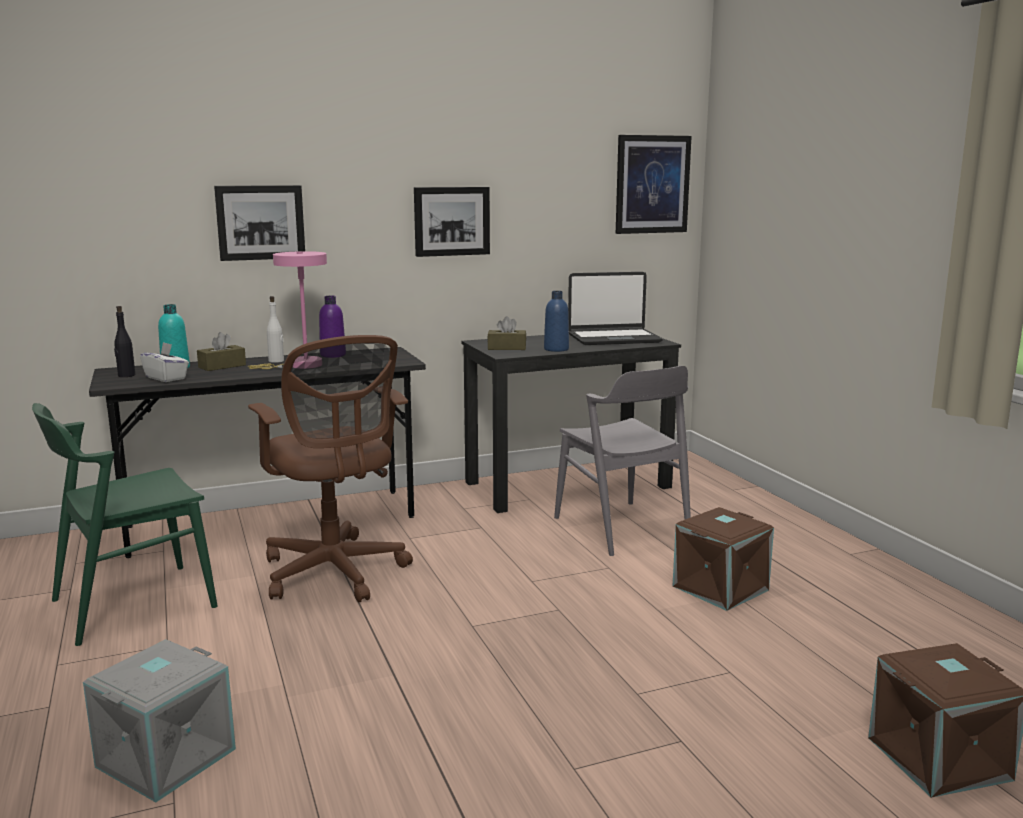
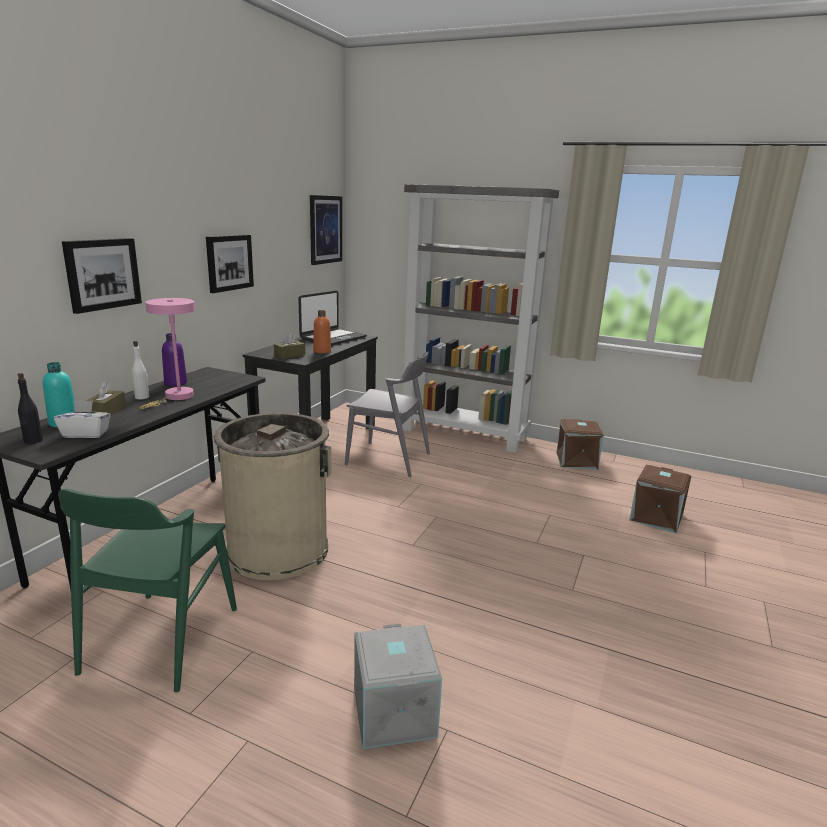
camera: 45 degrees left, 5 degrees up
brown office chair [248,335,413,602] -> beige trash can [214,413,332,580]
blue bottle [544,291,569,352] -> orange bottle [313,310,331,353]
brown storage box [672,507,774,611] -> brown storage box moved to [556,419,604,470]
none -> grey bookcase [402,184,559,453]

